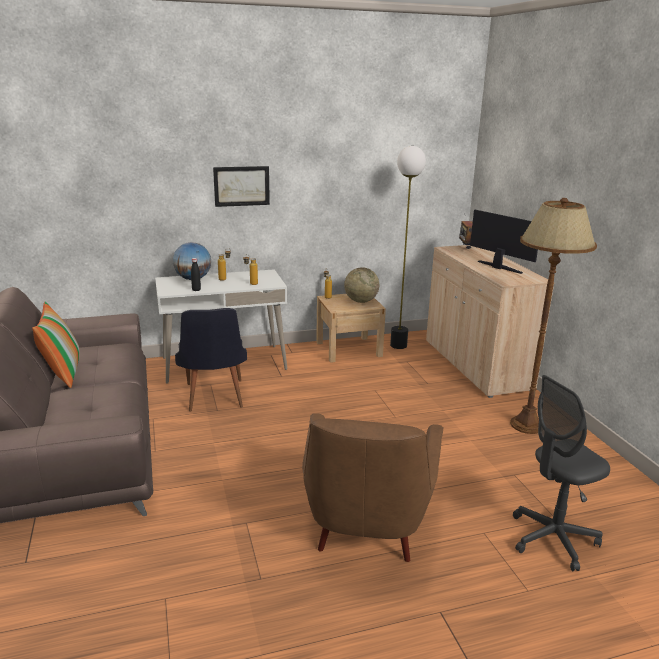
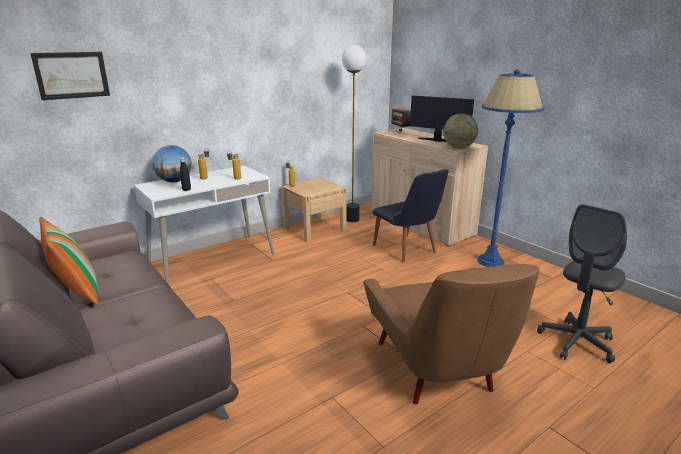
camera: 20 degrees left, 0 degrees up
black chair [175,308,247,412] -> black chair moved to [372,169,449,262]
picture [213,166,270,207] -> picture moved to [30,52,110,100]
globe [344,267,379,303] -> globe moved to [443,113,478,148]
brown floor lamp [510,198,597,434] -> blue floor lamp [477,69,544,267]

